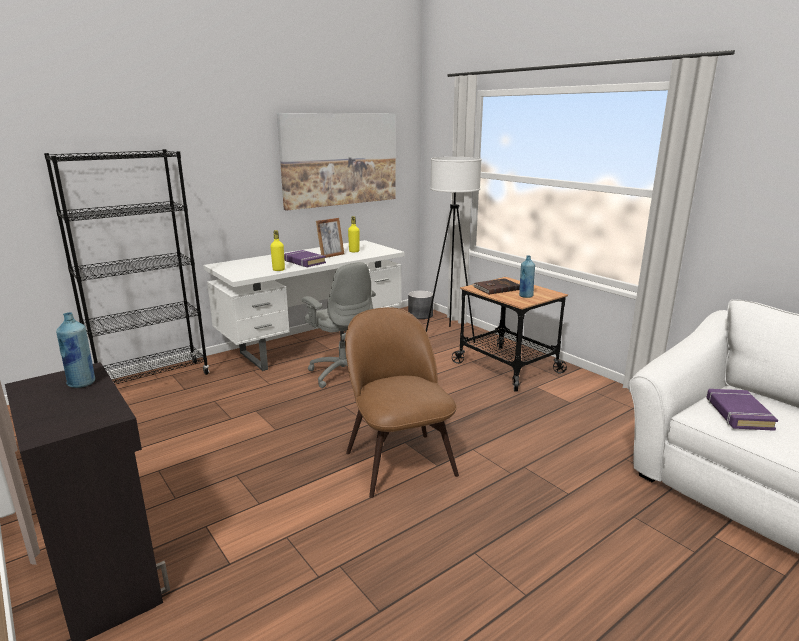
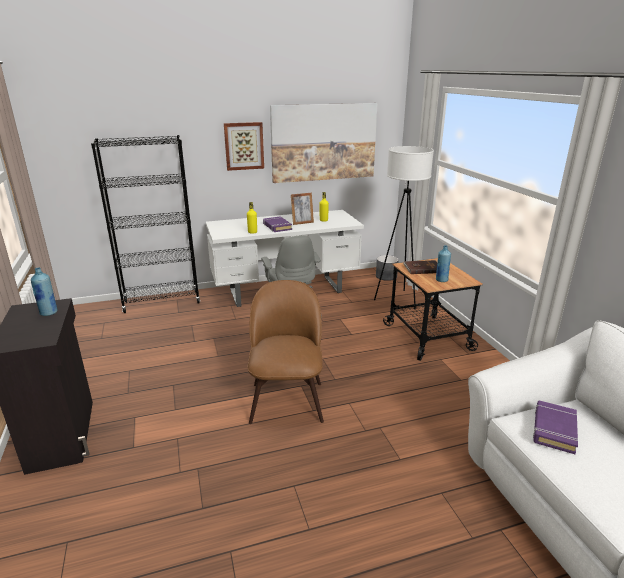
camera: 20 degrees right, 5 degrees up
none -> picture [224,122,264,171]

